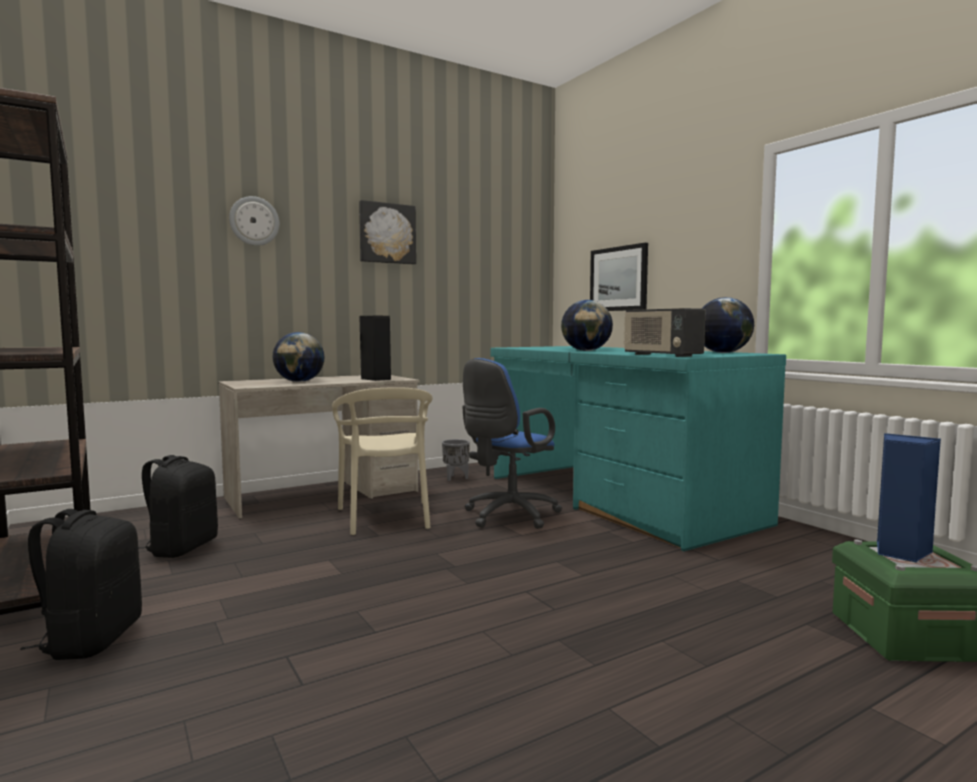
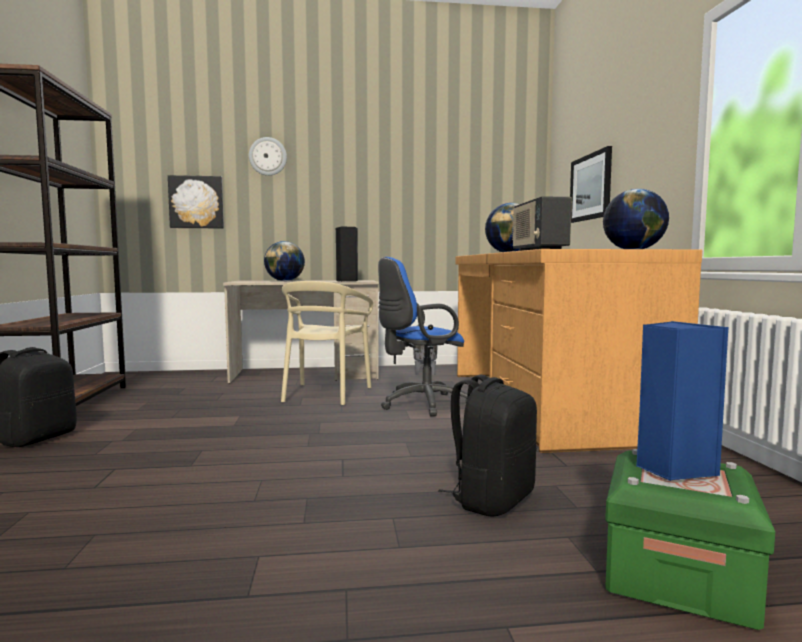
camera: 25 degrees right, 0 degrees up
black backpack [138,455,218,558] -> black backpack moved to [438,375,537,516]
picture [359,200,416,265] -> picture moved to [168,175,224,229]
turquoise desk [491,346,786,551] -> brown desk [455,249,702,453]

